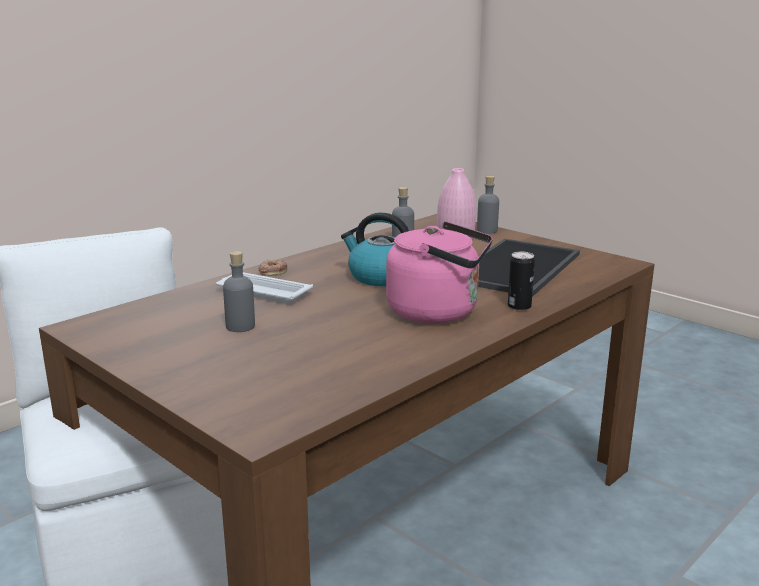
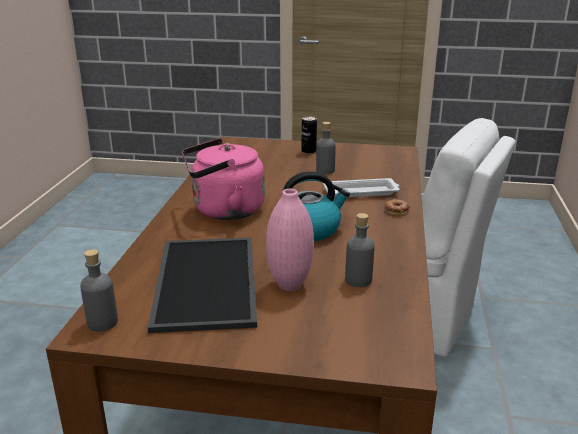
camera: 145 degrees right, 5 degrees up
grey bottle [477,176,499,234] -> grey bottle moved to [80,249,118,331]
can [508,252,535,311] -> can moved to [302,116,317,154]

